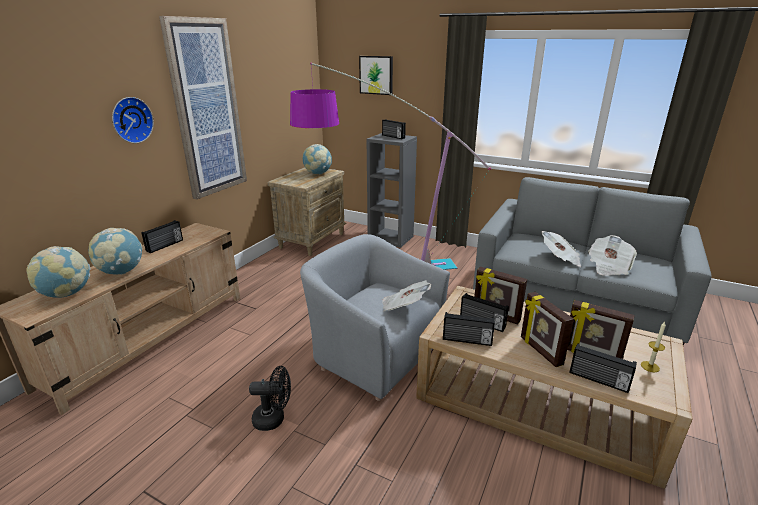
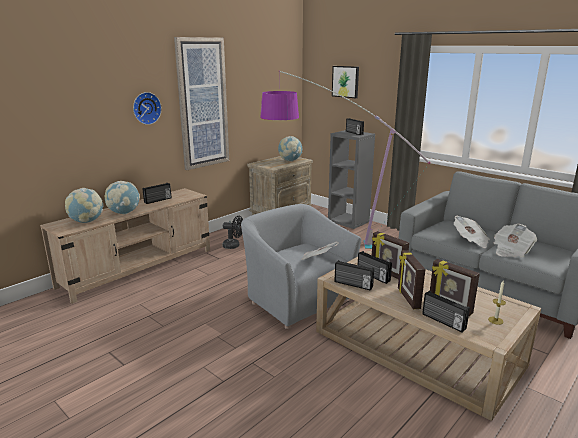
camera: 15 degrees right, 5 degrees down
black fan [249,366,291,431] -> black fan moved to [223,216,243,249]

